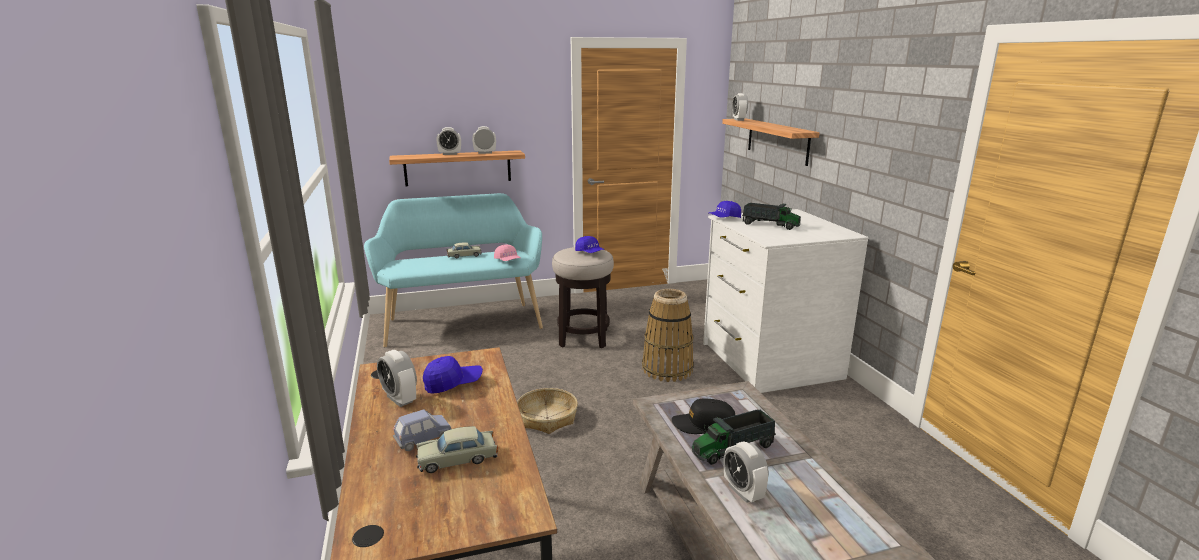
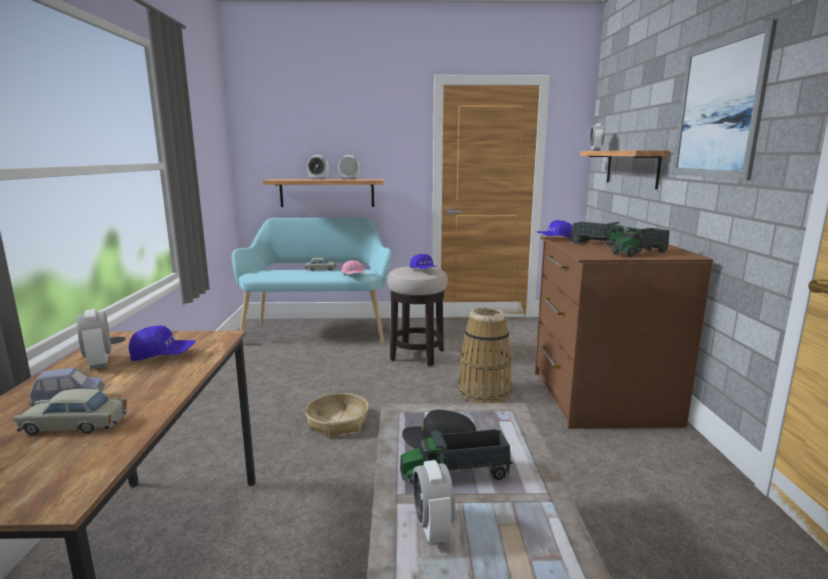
camera: 15 degrees right, 5 degrees down
white dresser [703,209,869,393] -> brown dresser [535,236,713,429]
none -> toy truck [611,227,670,257]
none -> picture [672,19,777,180]

